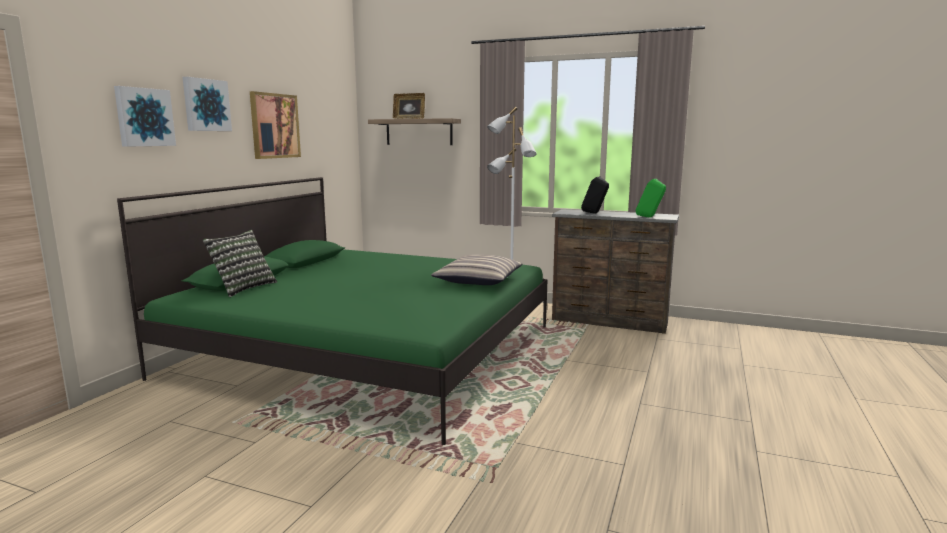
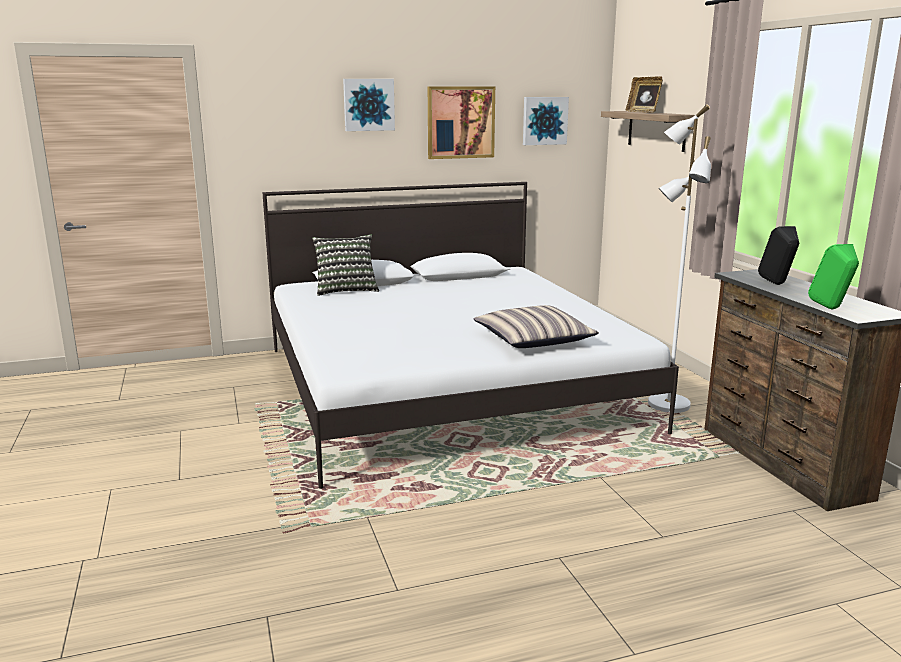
camera: 50 degrees right, 5 degrees up
picture [114,86,176,147] -> picture moved to [523,97,569,145]
green bed [117,177,547,445] -> white bed [262,182,679,489]

